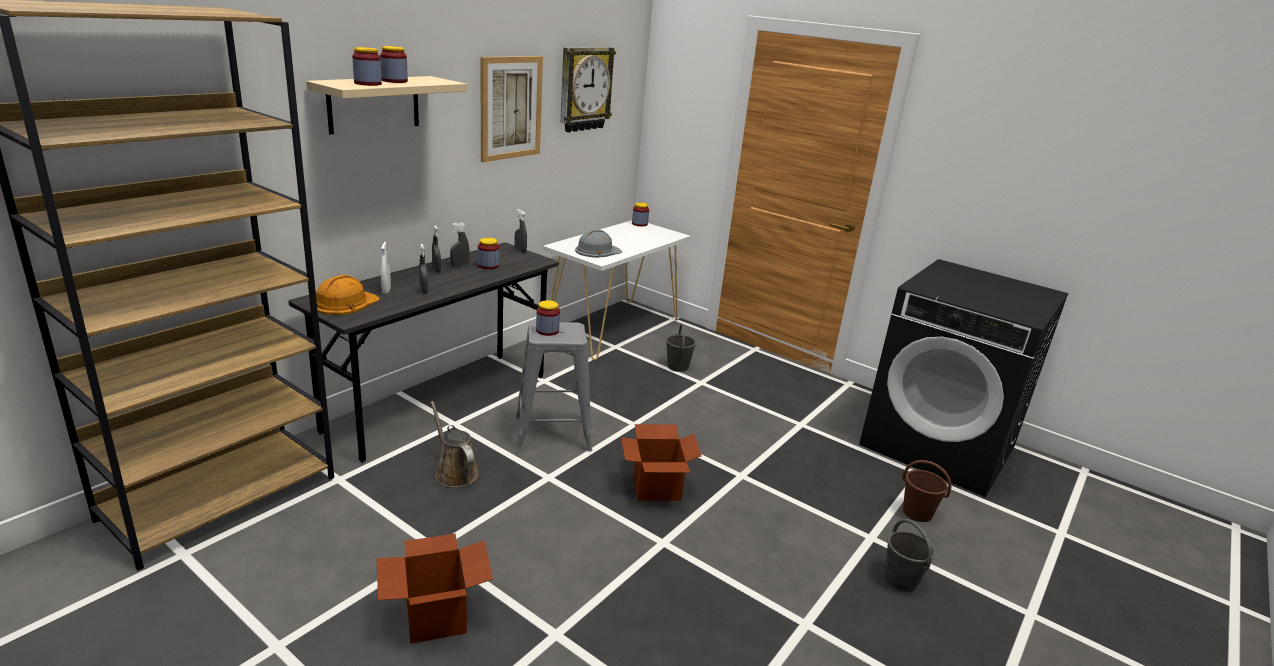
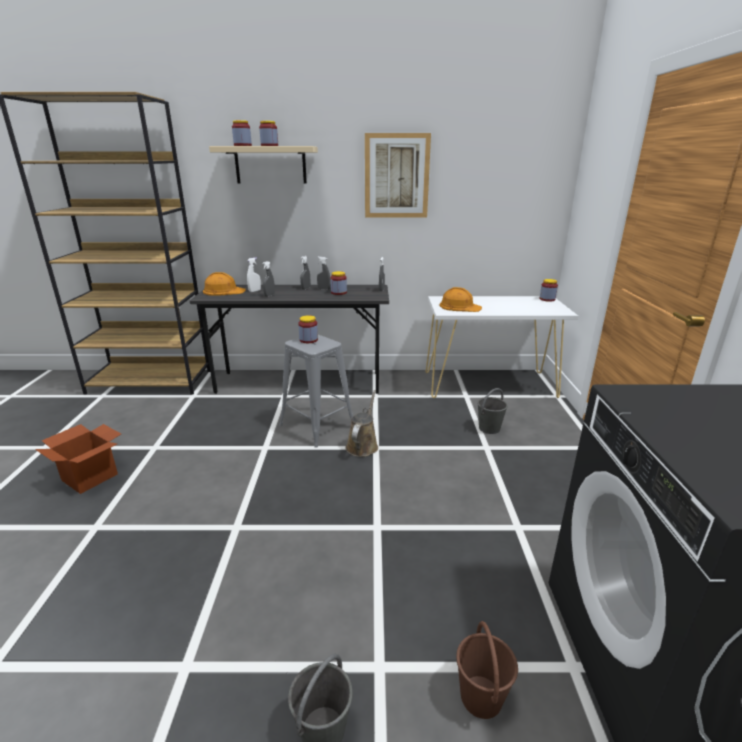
camera: 55 degrees right, 0 degrees up
brown watering can [430,401,478,487] -> brown watering can moved to [345,390,378,457]
wall clock [560,47,616,132] -> none
grey hard hat [575,230,623,258] -> orange hard hat [439,287,482,312]
cardboard box [621,424,701,501] -> none

